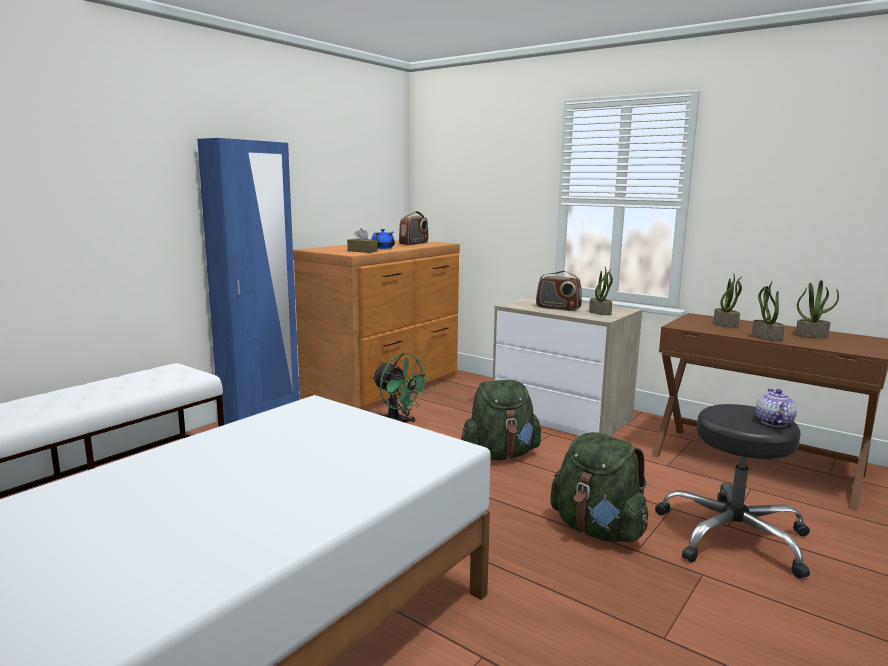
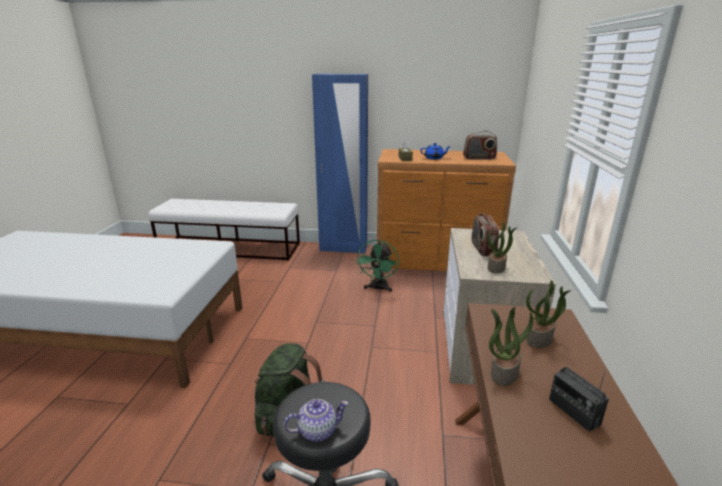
camera: 60 degrees right, 10 degrees up
green backpack [461,380,542,461] -> none
potted plant [795,280,839,338] -> radio [549,367,609,432]

